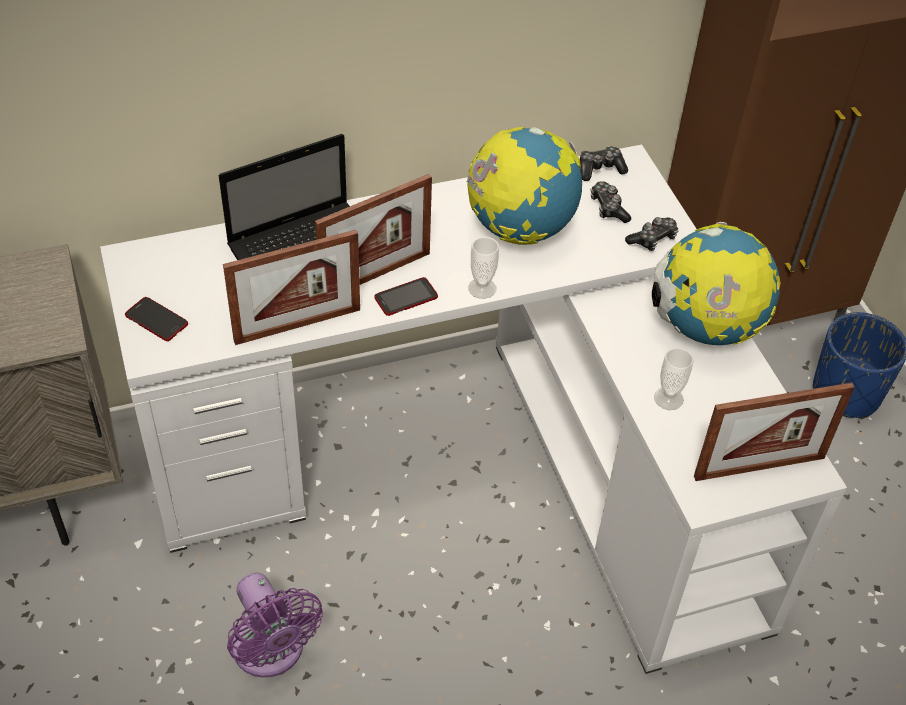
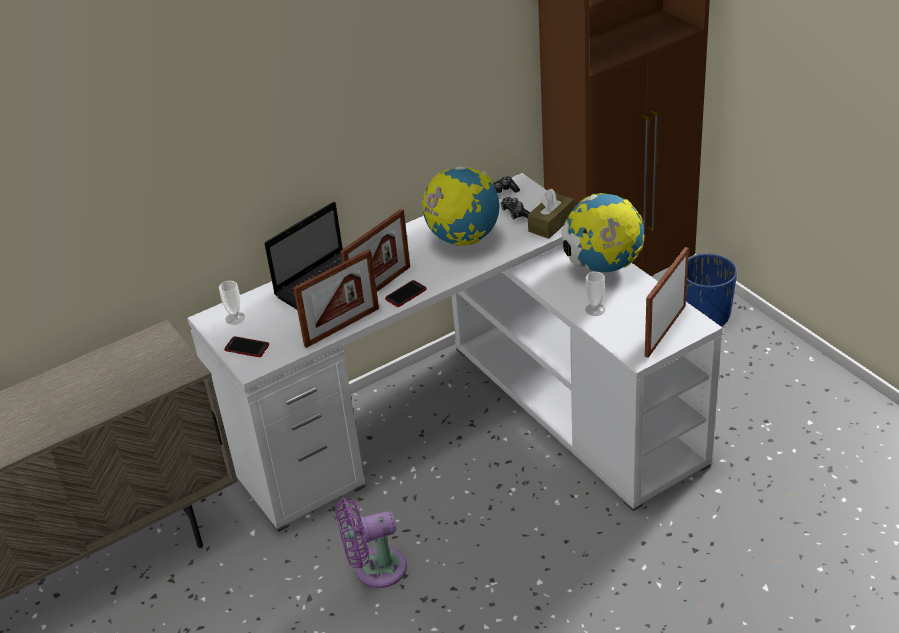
camera: 10 degrees left, 10 degrees down
purple fan [227,572,323,678] -> purple fan turned 120 degrees clockwise [335,498,407,588]
cup [468,237,499,299] -> cup moved to [219,281,245,325]
game controller [625,217,678,251] -> brown tissue box [528,189,574,239]
picture frame [694,383,855,481] -> picture frame turned 150 degrees clockwise [645,247,689,358]

